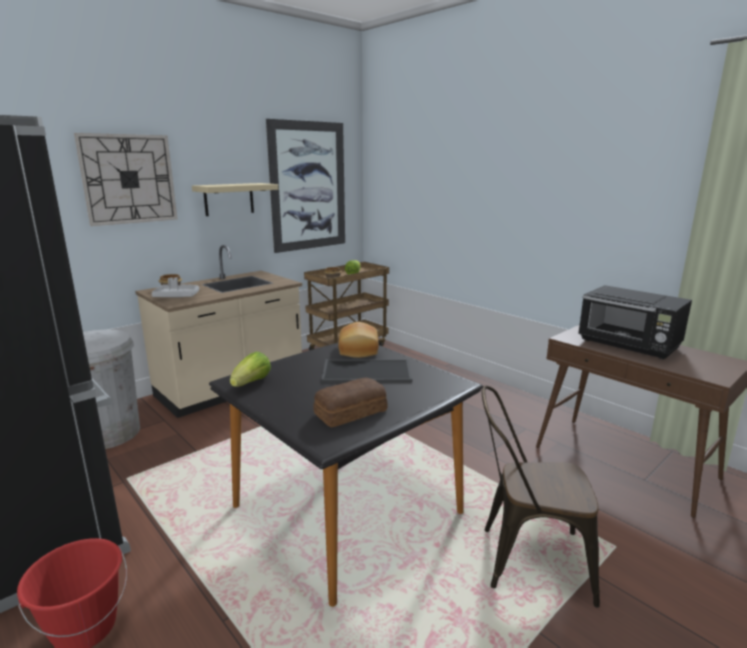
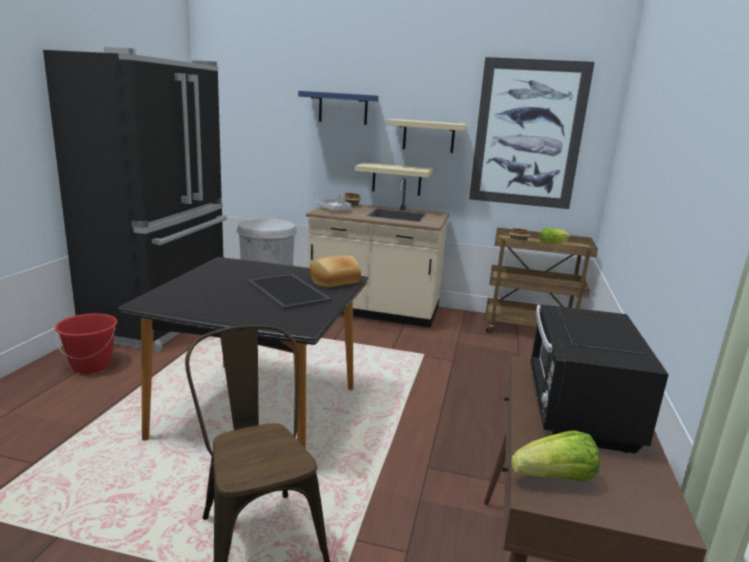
camera: 55 degrees right, 0 degrees up
wall clock [74,133,177,226] -> blue shelf [298,91,378,125]
lettuce [230,352,271,387] -> lettuce moved to [511,430,600,481]
bread [313,377,388,428] -> none
none -> beige shelf [355,163,433,196]

